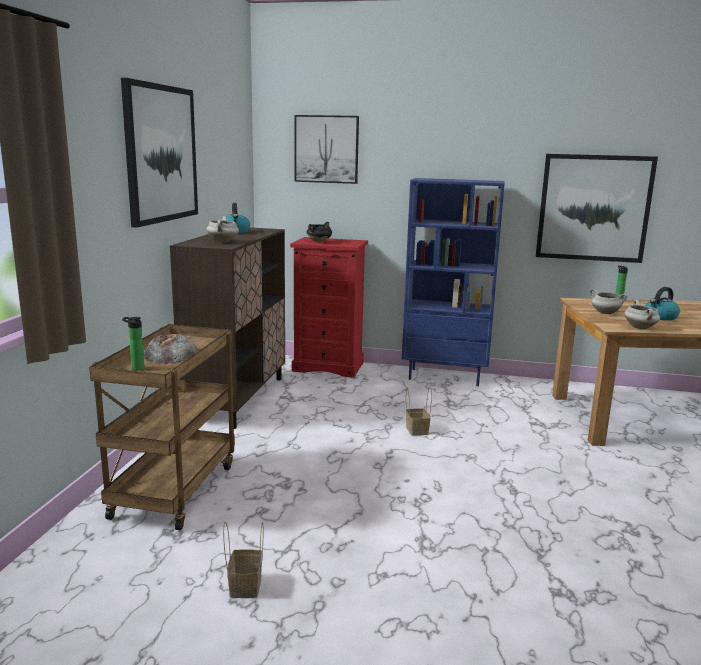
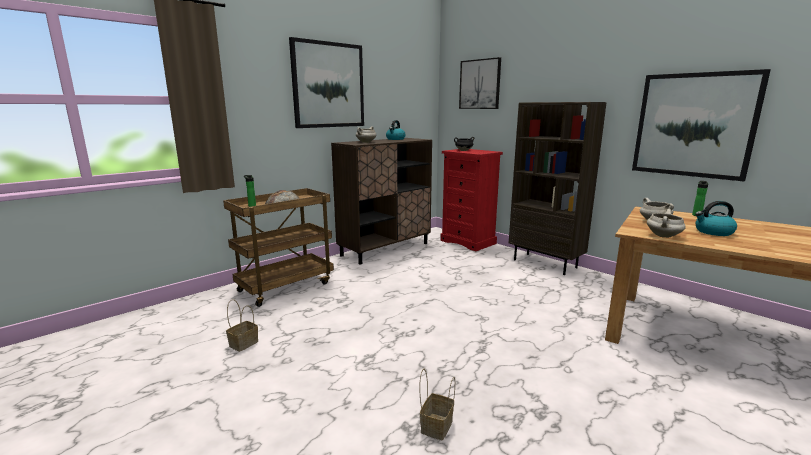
camera: 35 degrees right, 0 degrees up
blue bookcase [402,178,505,386] -> brown bookcase [509,102,607,275]
basket [406,387,432,436] -> basket moved to [419,369,455,440]

